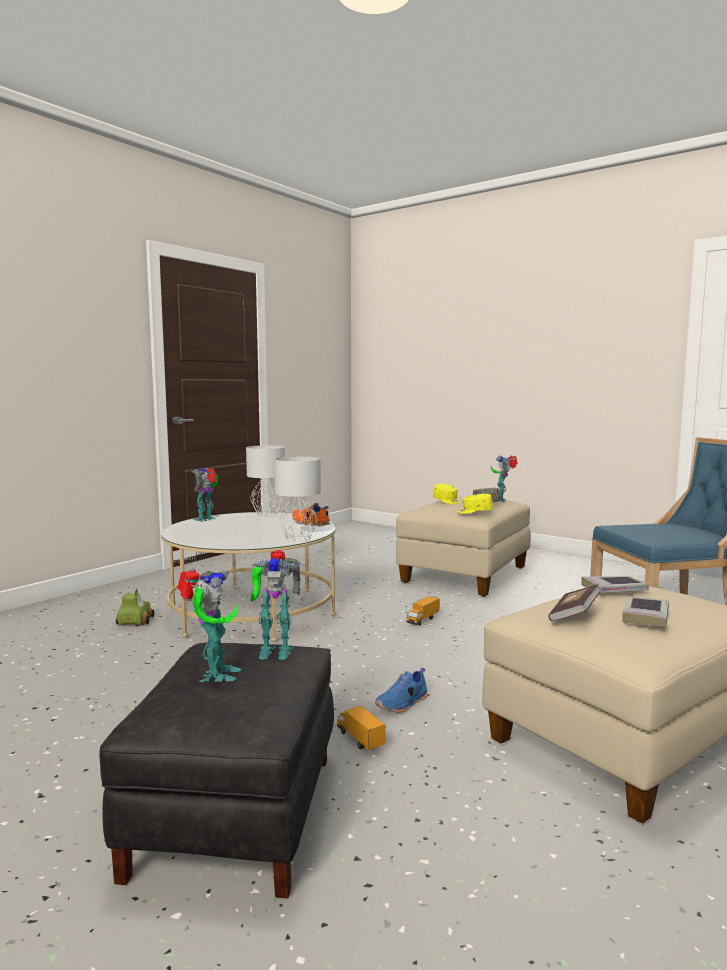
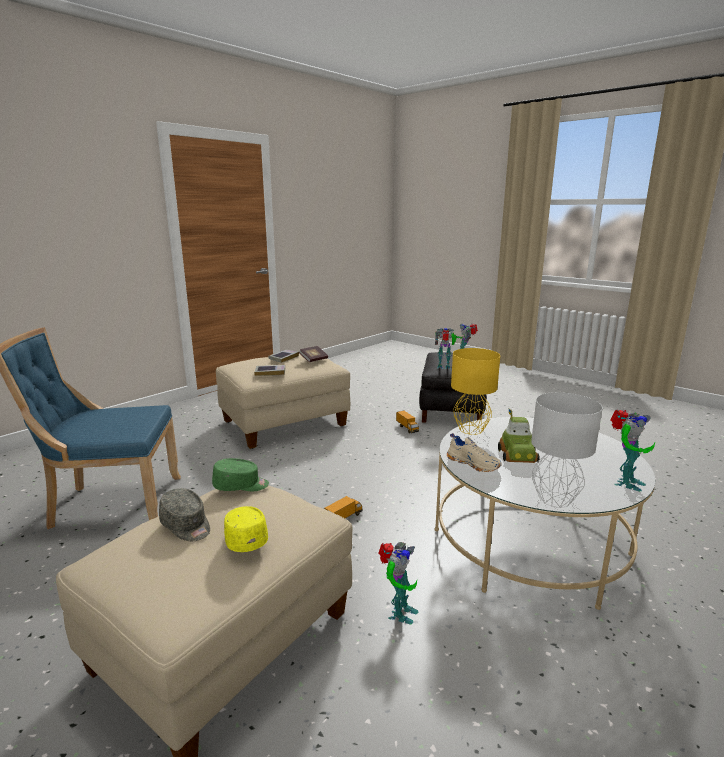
camera: 175 degrees left, 10 degrees up
toy car [116,588,154,625] -> toy car moved to [498,408,540,463]
grey table lamp [274,456,321,542] -> yellow table lamp [451,348,500,435]
orange shoe [292,503,331,527] -> beige shoe [447,433,502,472]
blue shoe [375,668,428,713] -> none
yellow cap [457,494,493,514] -> green cap [212,458,269,491]
toy robot [491,455,518,502] -> toy robot moved to [378,542,418,625]

